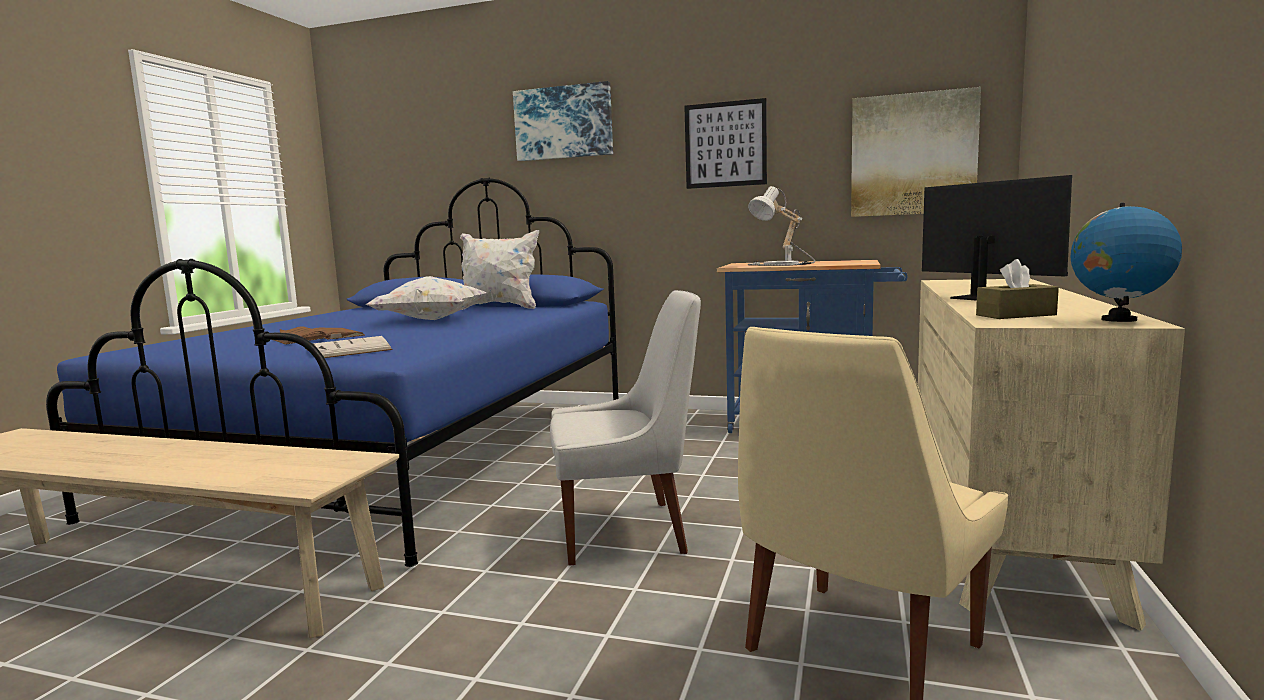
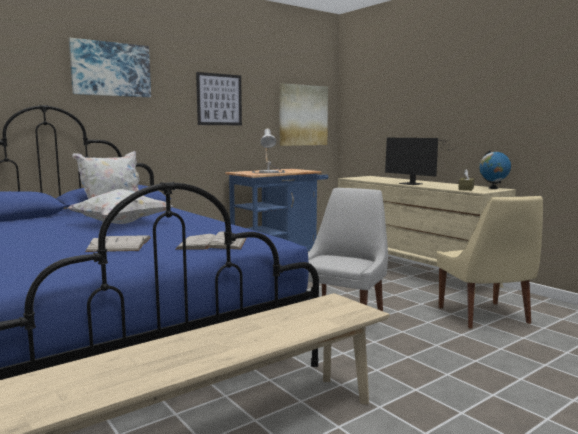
camera: 55 degrees left, 0 degrees up
brown book [274,327,365,345] -> white book [85,235,151,252]
monitor [887,175,1072,301] -> monitor turned 135 degrees counterclockwise [385,138,455,185]

